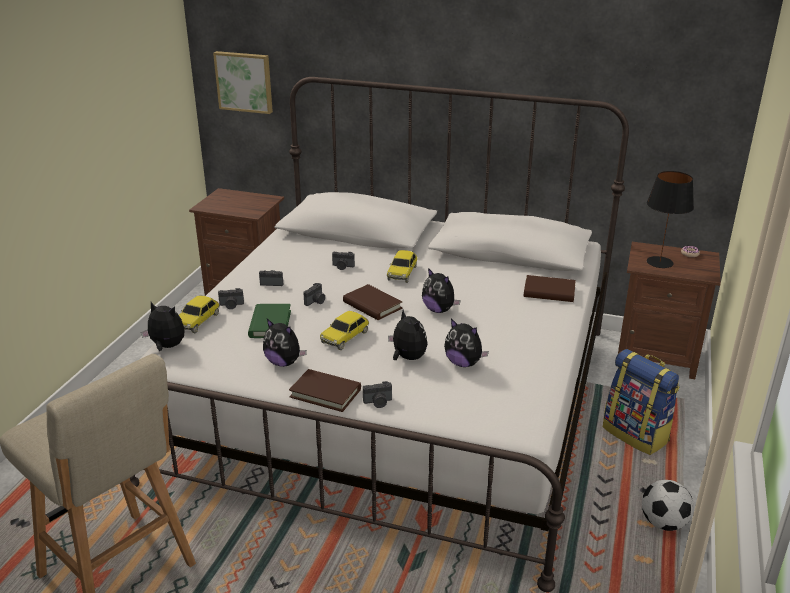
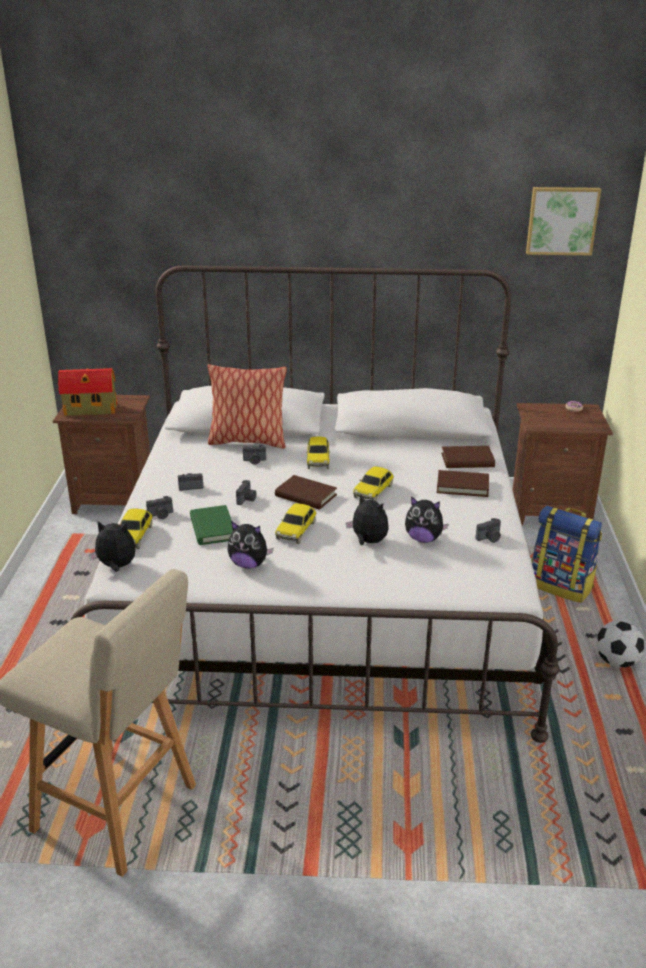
camera: 15 degrees left, 0 degrees up
picture [213,51,273,114] -> picture moved to [526,187,601,255]
brown book [289,369,361,412] -> brown book moved to [437,470,489,497]
camera [363,381,392,408] -> camera moved to [476,518,501,543]
plush toy [422,268,461,313] -> toy car [353,466,394,501]
black table lamp [647,171,694,268] -> none
none -> toy house [58,368,117,416]
none -> pillow [207,364,287,449]

